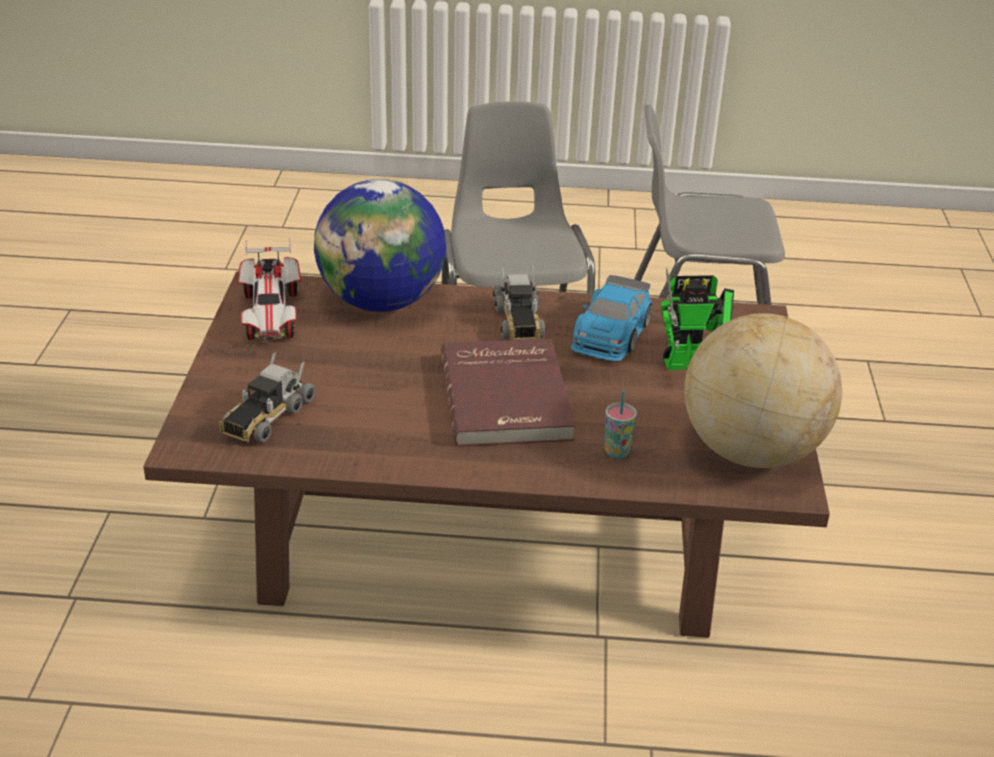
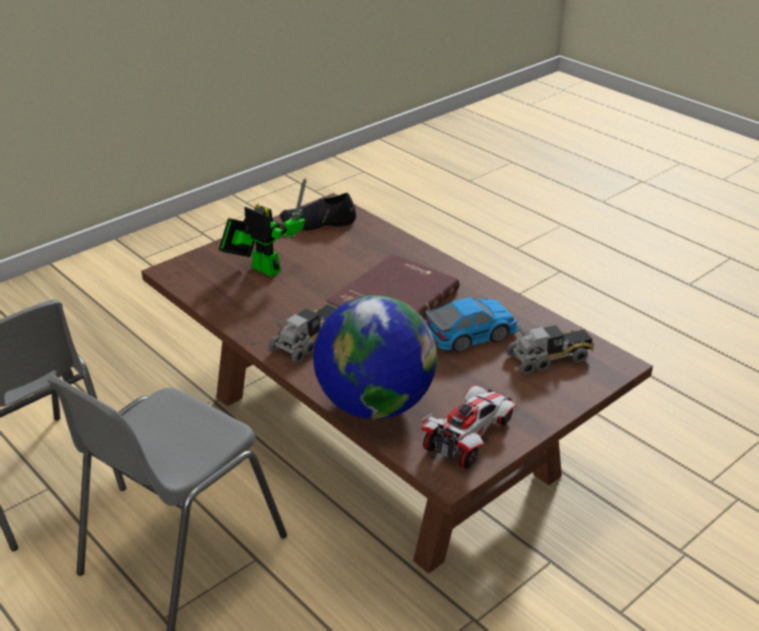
camera: 135 degrees left, 0 degrees up
toy car [571,275,652,362] -> toy car moved to [425,297,519,352]
cup [605,390,637,459] -> none
globe [684,313,842,468] -> black shoe [279,193,356,231]

